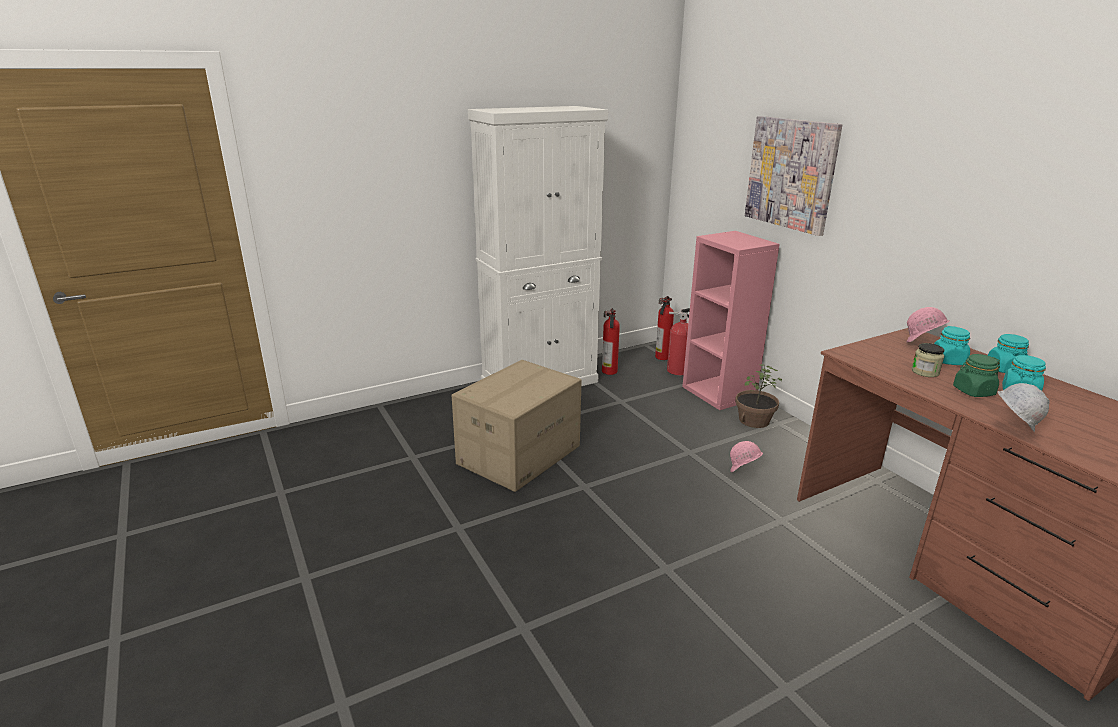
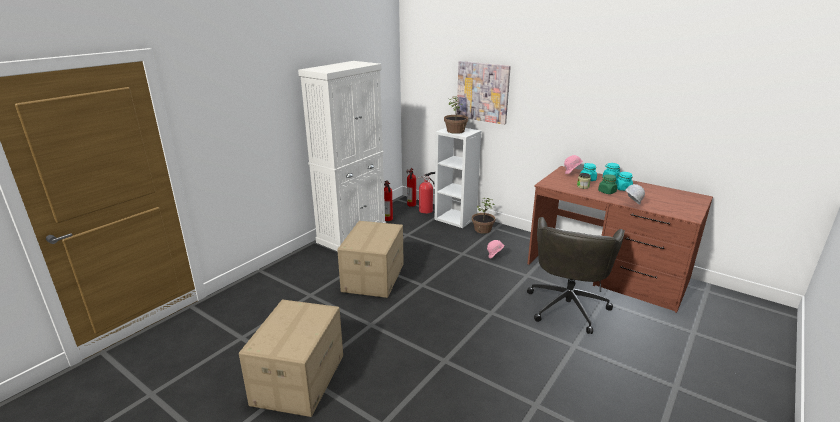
camera: 25 degrees left, 0 degrees up
pink bookcase [682,231,780,410] -> white bookcase [435,127,481,228]
none -> cardboard box [239,300,343,417]
none -> potted plant [444,96,468,134]
none -> grey office chair [527,217,625,334]

